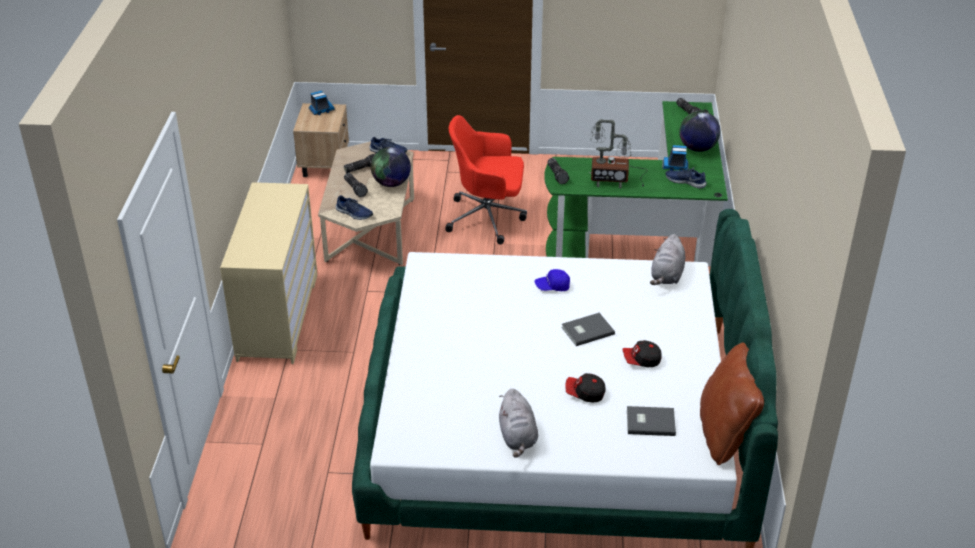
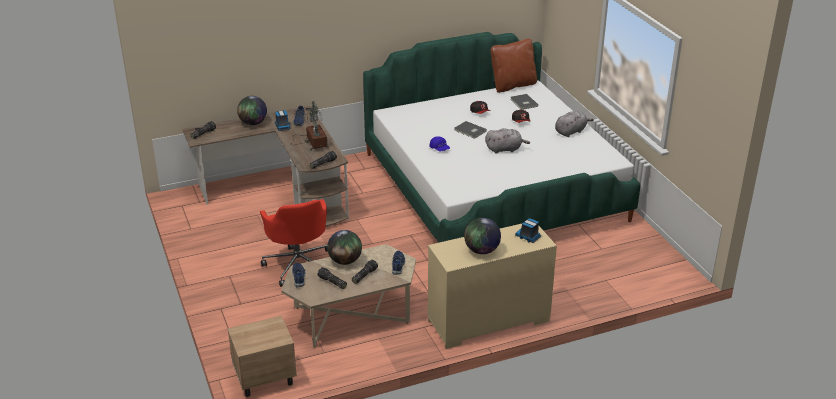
camera: 115 degrees left, 5 degrees down
toy truck [309,91,335,115] -> toy truck moved to [515,218,541,243]
green desk [544,101,728,266] -> brown desk [182,106,349,226]
grey plush toy [650,234,685,285] -> grey plush toy moved to [485,128,530,154]
none -> globe [464,218,501,254]

